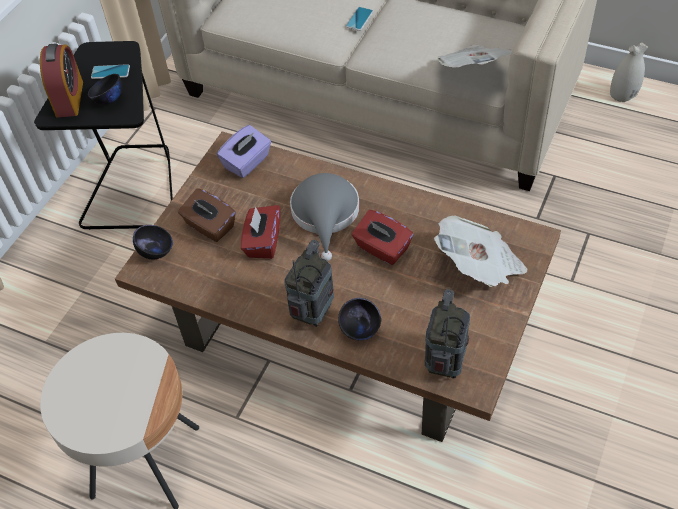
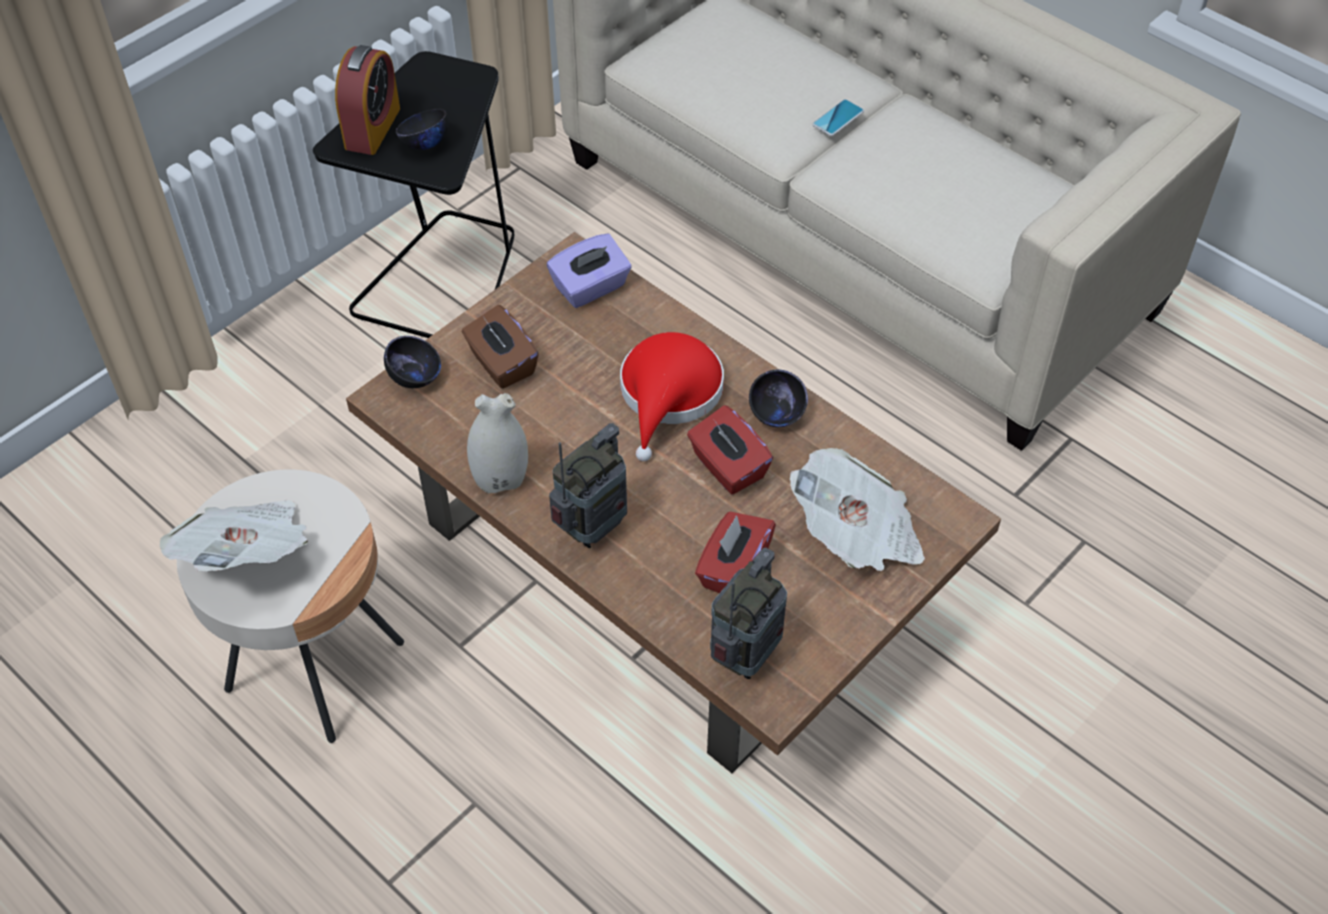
camera: 15 degrees right, 0 degrees up
phone [91,64,130,79] -> none
red tissue box [241,205,280,259] -> red tissue box moved to [695,512,776,593]
grey hat [290,173,359,261] -> red hat [620,332,724,461]
black bowl [338,298,381,341] -> black bowl moved to [749,370,808,427]
newspaper [437,44,512,67] -> newspaper moved to [159,500,308,572]
white vase [610,42,648,102] -> white vase moved to [467,393,528,493]

